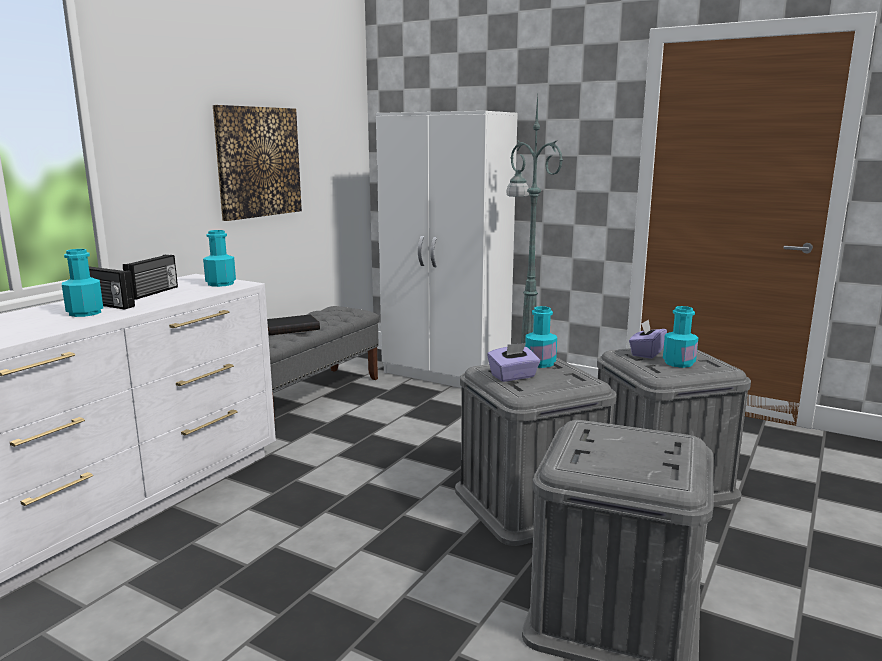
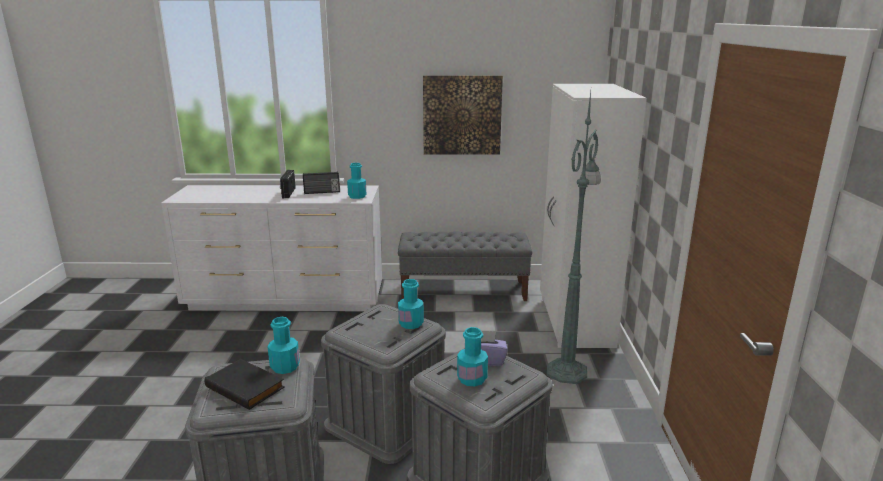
camera: 60 degrees right, 5 degrees up
turquoise bottle [62,249,103,317] -> turquoise bottle moved to [268,317,300,374]
black book [267,314,320,336] -> black book moved to [204,359,284,410]
purple tissue box [487,343,540,382] -> none

